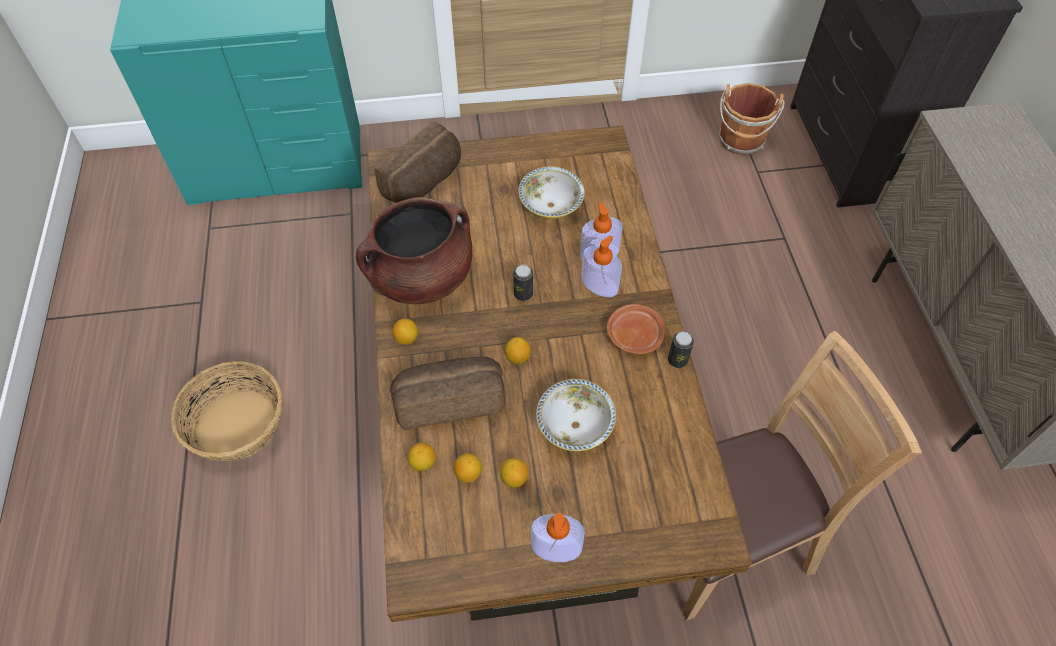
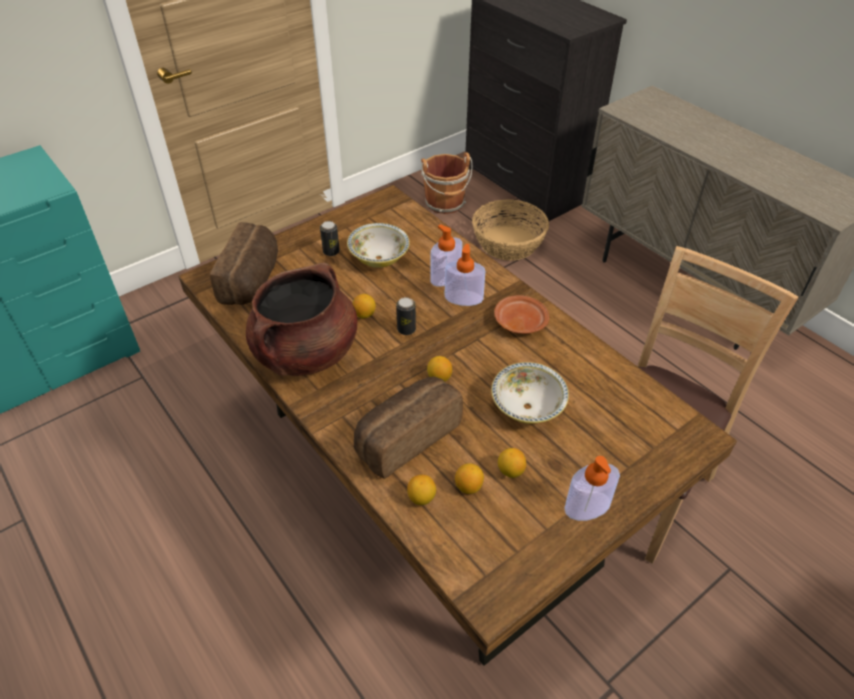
camera: 30 degrees left, 10 degrees down
basket [171,361,282,461] -> basket moved to [472,200,549,261]
lemon [393,319,418,345] -> lemon moved to [353,294,376,318]
can [668,331,694,368] -> can moved to [320,221,340,256]

